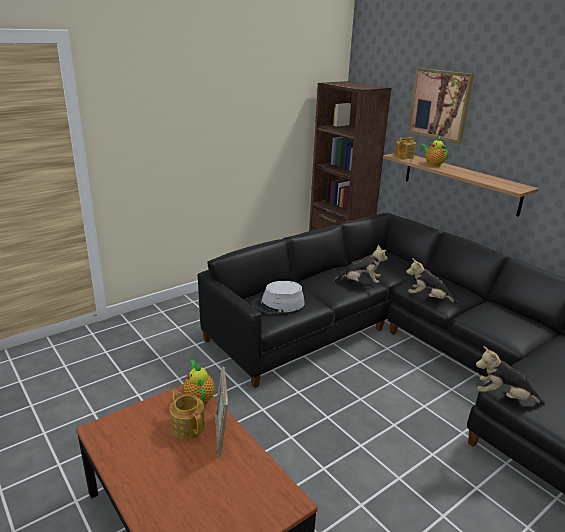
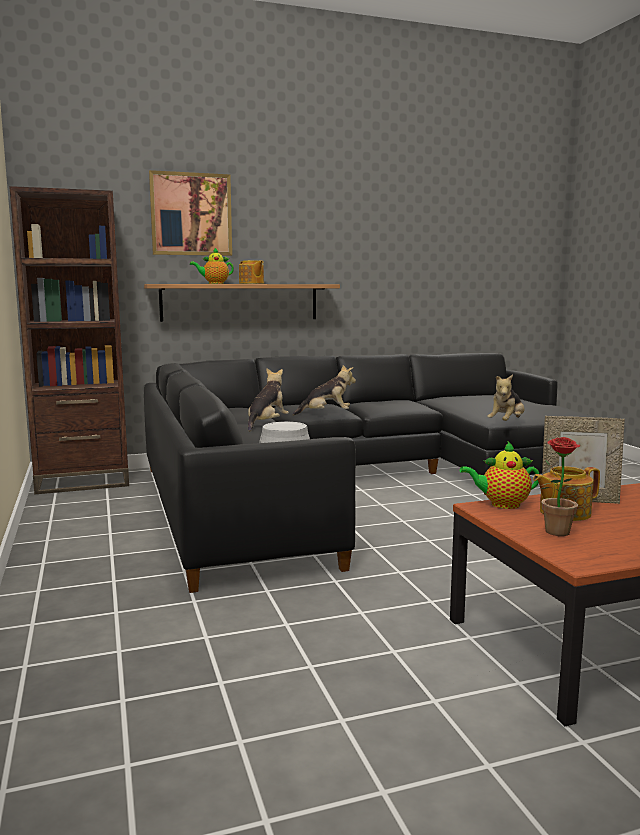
camera: 70 degrees left, 15 degrees down
teapot [394,137,416,159] -> teapot moved to [239,260,264,284]
plush toy [406,258,459,304] -> plush toy turned 135 degrees counterclockwise [293,365,356,415]
none -> potted plant [540,437,592,536]

